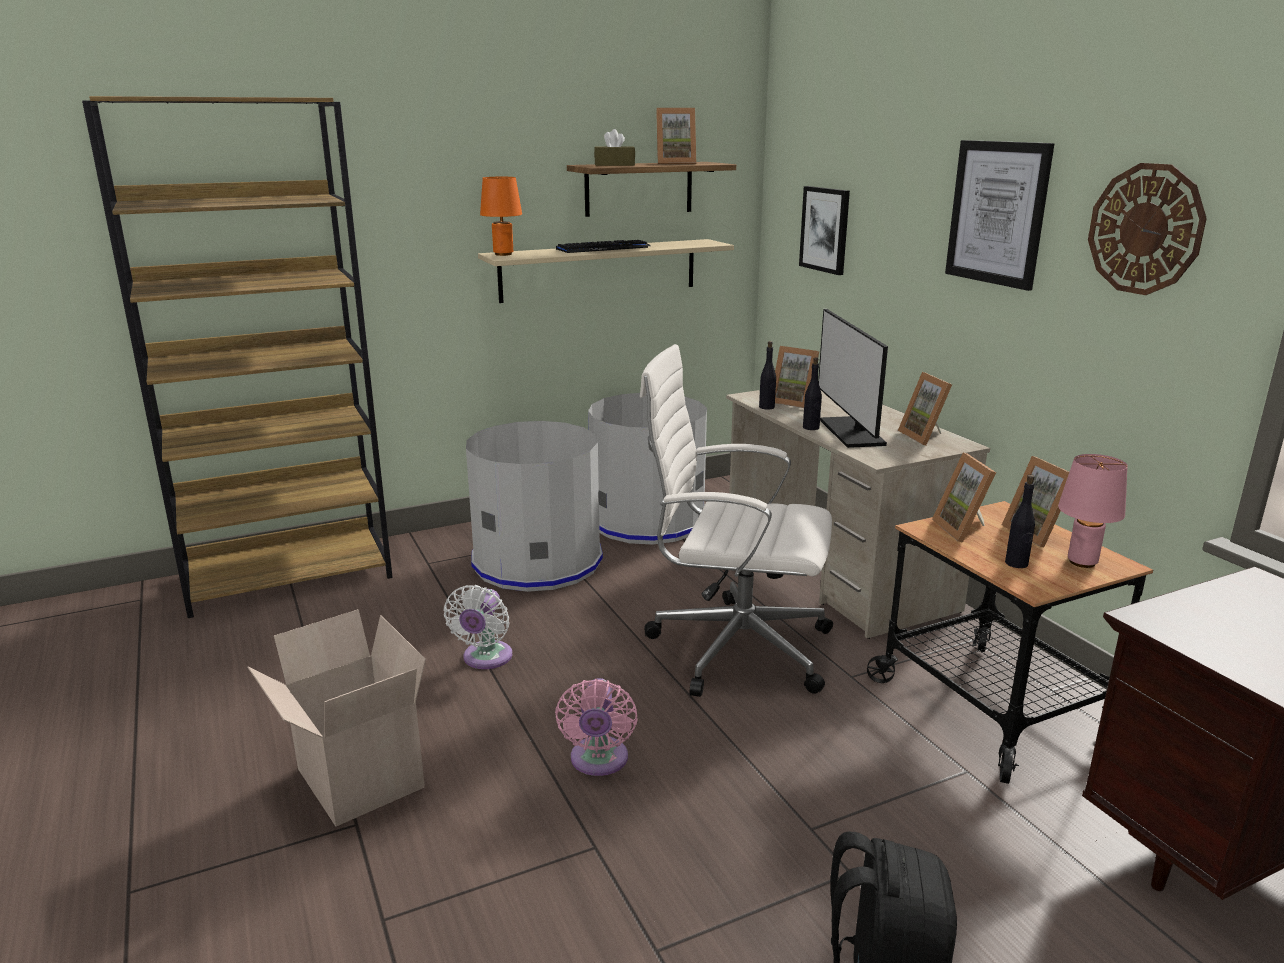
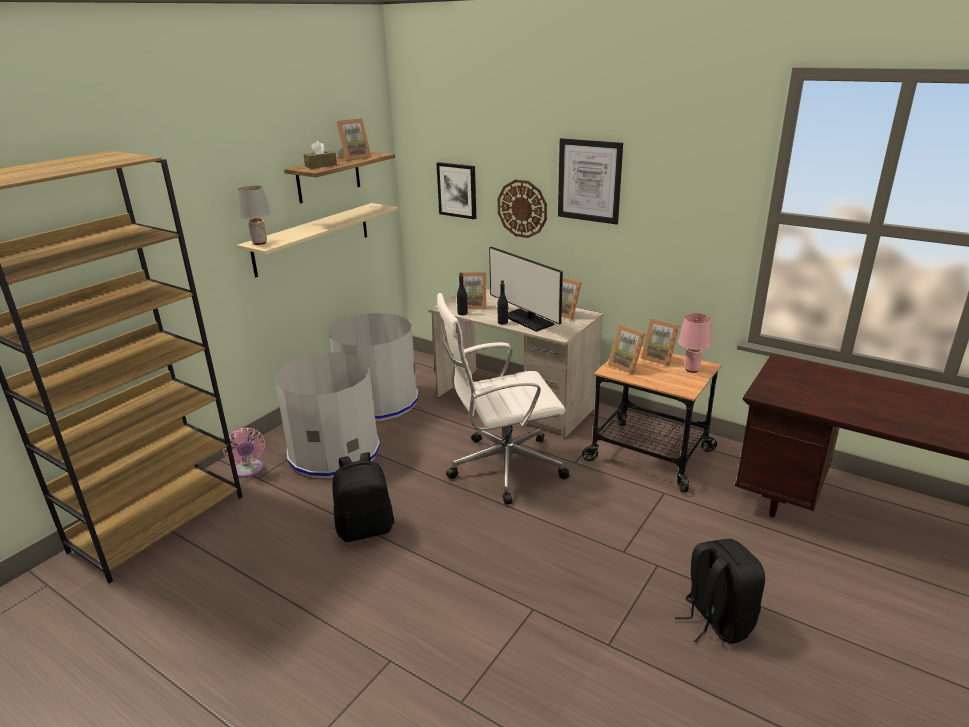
camera: 30 degrees left, 5 degrees up
cardboard box [248,609,426,827] -> none
white fan [443,585,512,669] -> black backpack [332,452,394,542]
orange table lamp [480,177,522,256] -> grey table lamp [237,186,271,245]
pink fan [555,678,637,776] -> pink fan moved to [223,428,266,478]
keyboard [556,240,650,253] -> none
black bottle [1005,475,1035,568] -> none
wall clock [1088,163,1207,295] -> wall clock moved to [498,180,547,238]

